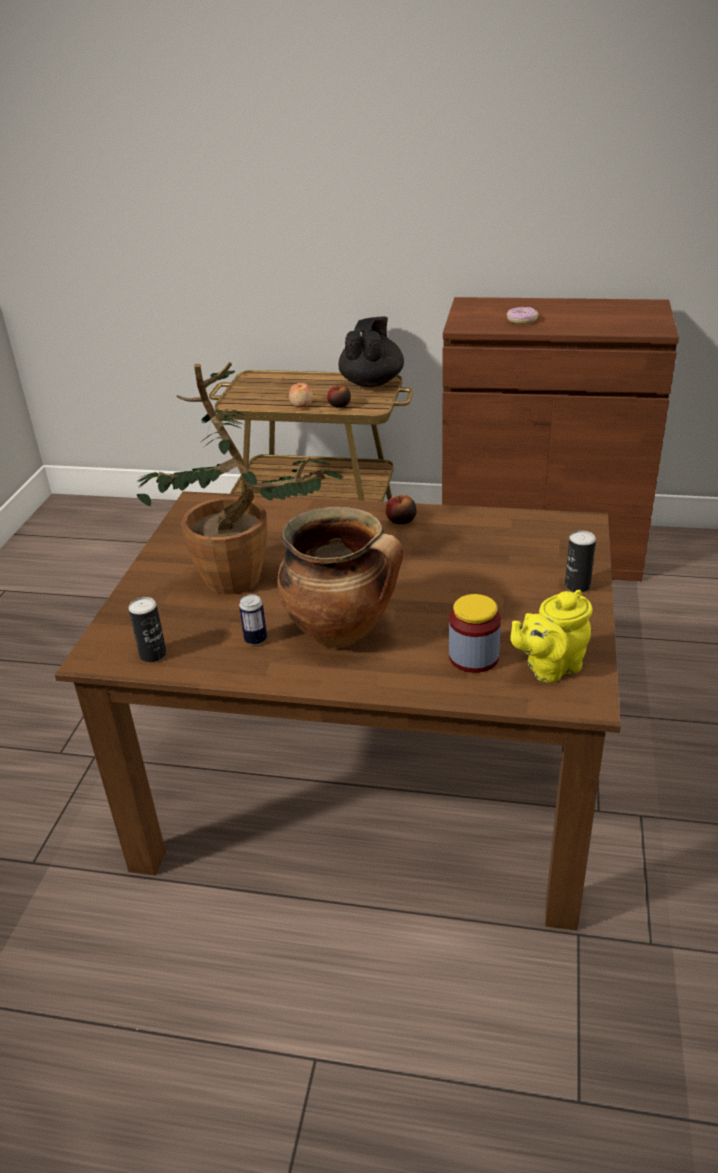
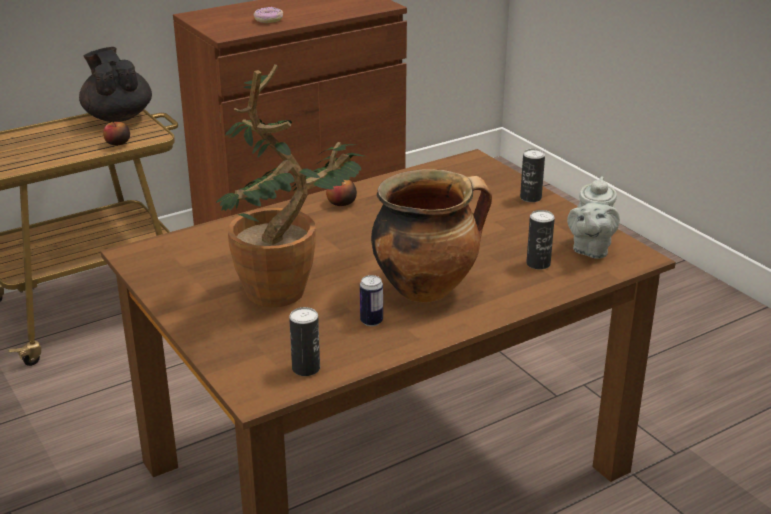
camera: 45 degrees left, 5 degrees down
apple [289,383,313,408] -> none
jar [449,594,501,673] -> can [526,210,555,270]
yellow teapot [510,590,593,683] -> grey teapot [567,176,620,259]

